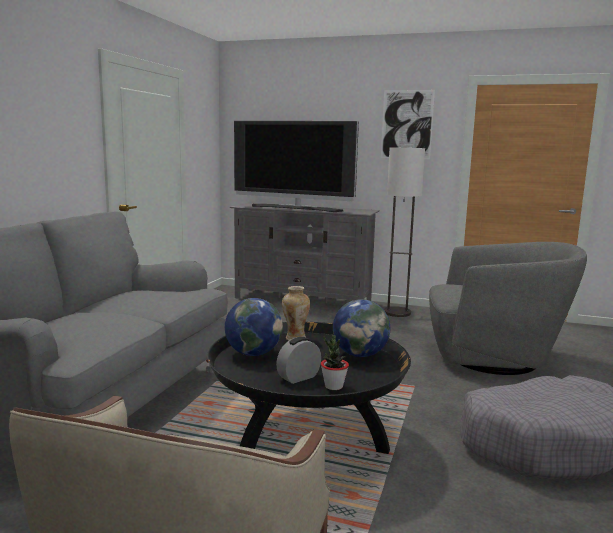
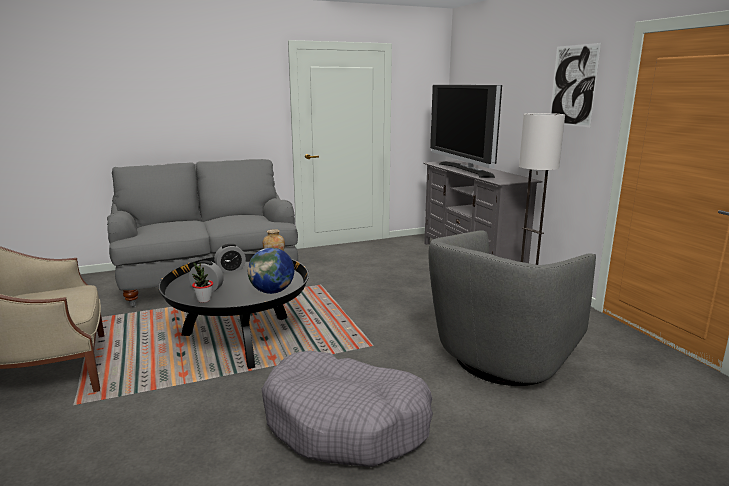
camera: 50 degrees right, 5 degrees up
globe [225,298,283,356] -> alarm clock [214,244,246,273]
grey armchair [429,242,587,375] -> grey armchair turned 75 degrees clockwise [428,230,596,386]

